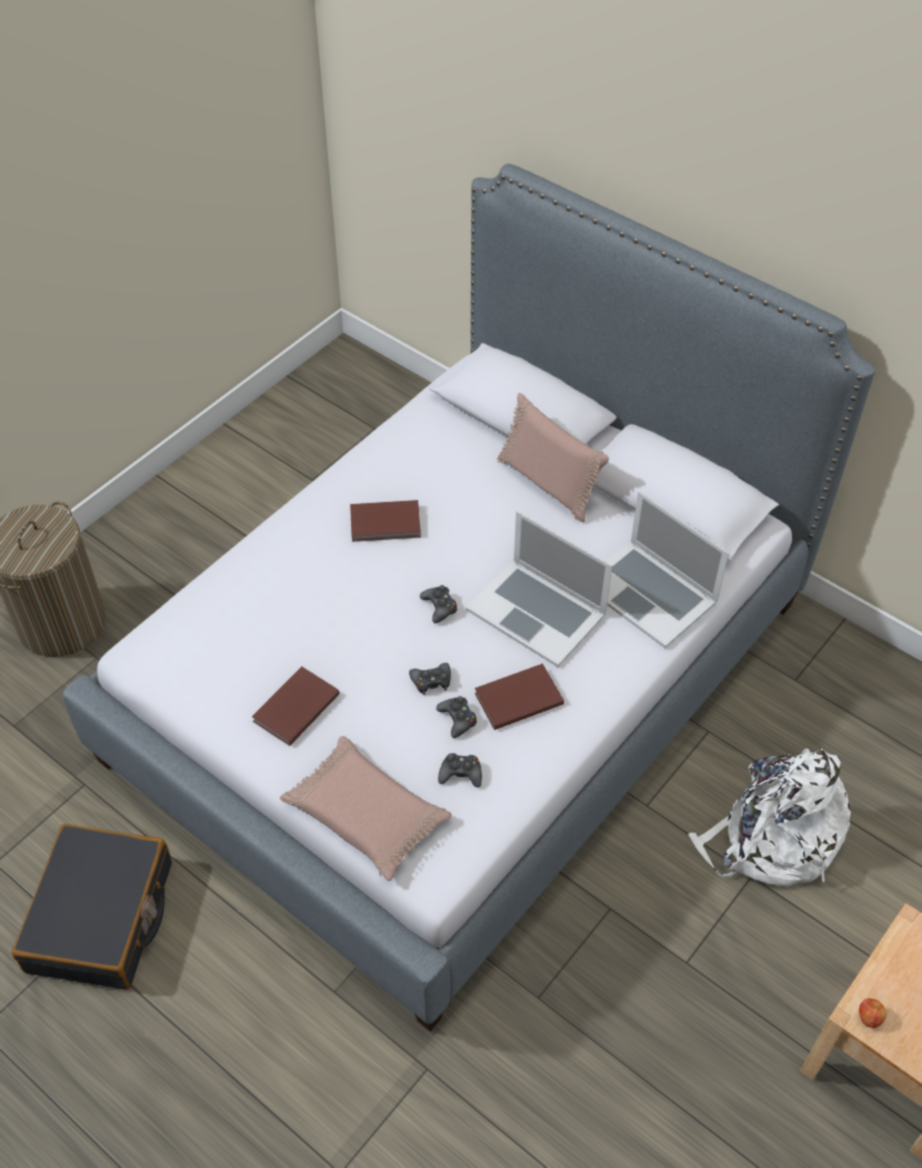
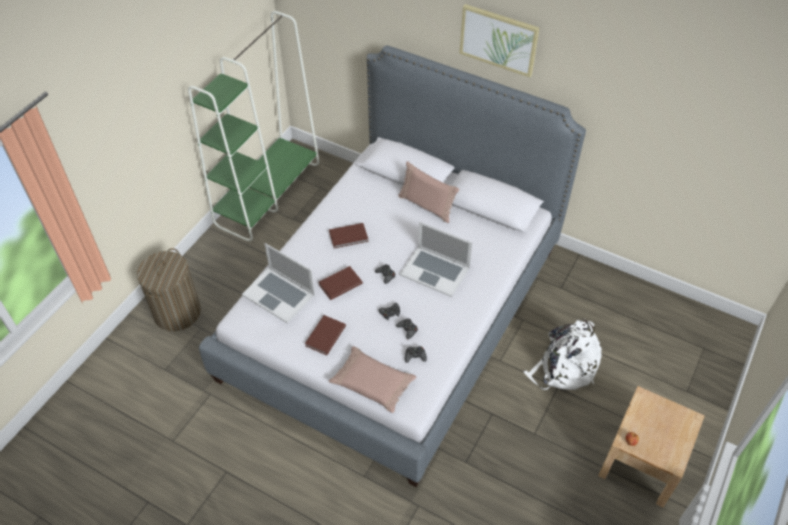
camera: 10 degrees left, 0 degrees up
black suitcase [12,824,172,990] -> none
brown book [475,663,564,730] -> brown book moved to [319,266,363,300]
laptop [605,491,729,648] -> laptop moved to [242,243,315,324]
none -> green clothes rack [188,11,319,241]
none -> picture [459,4,539,77]

